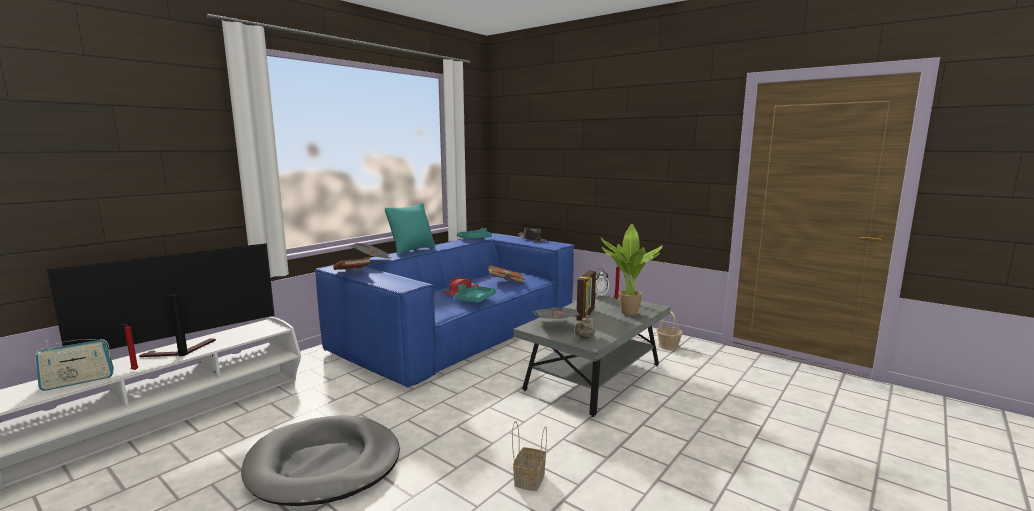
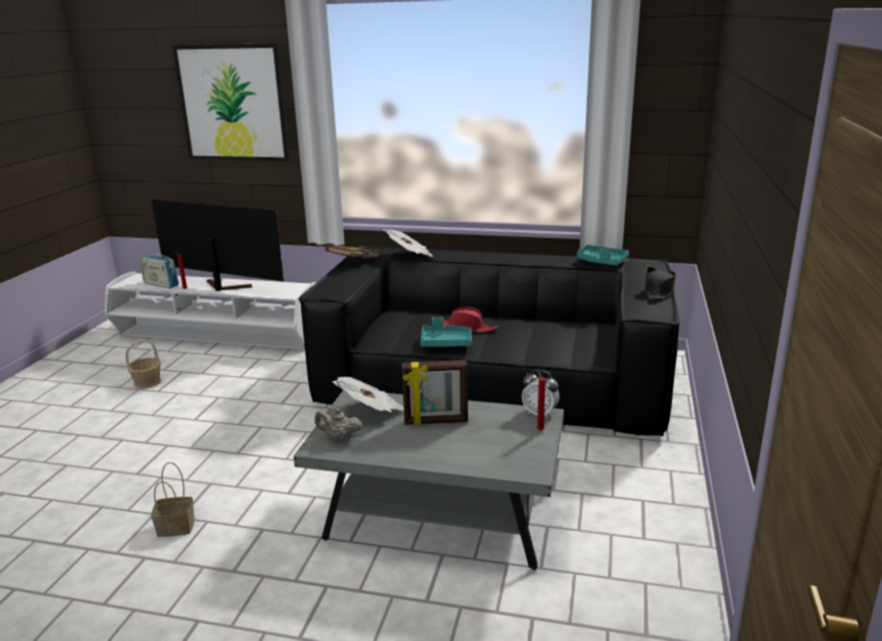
camera: 65 degrees right, 10 degrees up
grey dog bed [241,415,400,506] -> none
blue sofa [315,233,575,388] -> black sofa [298,246,680,436]
turquoise pillow [385,203,436,255] -> none
brown book [488,265,525,284] -> none
potted plant [601,224,662,316] -> none
basket [657,311,683,350] -> basket moved to [126,340,161,389]
none -> picture [172,43,291,161]

